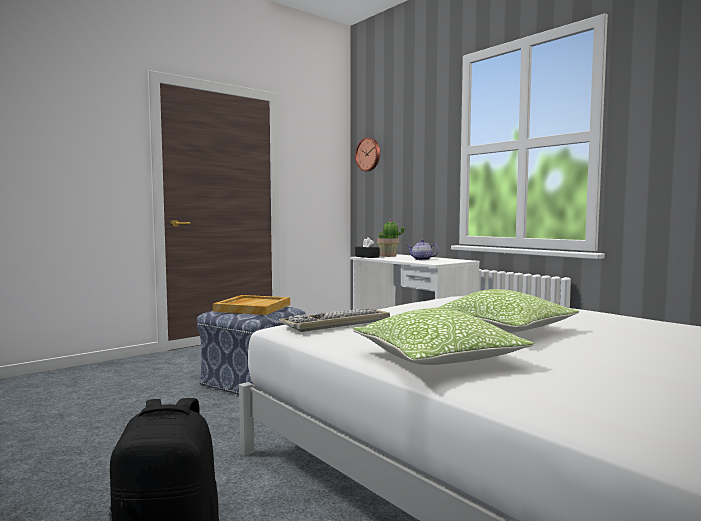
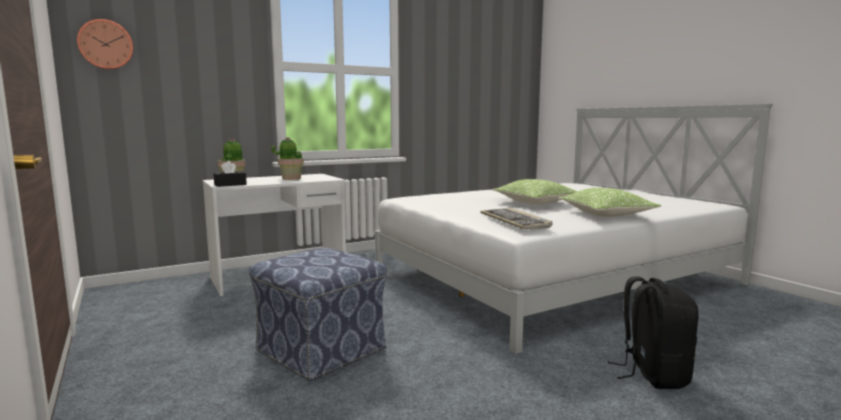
camera: 80 degrees left, 5 degrees up
beige tray [213,295,290,315] -> none
teapot [407,240,439,260] -> potted plant [271,137,304,180]

